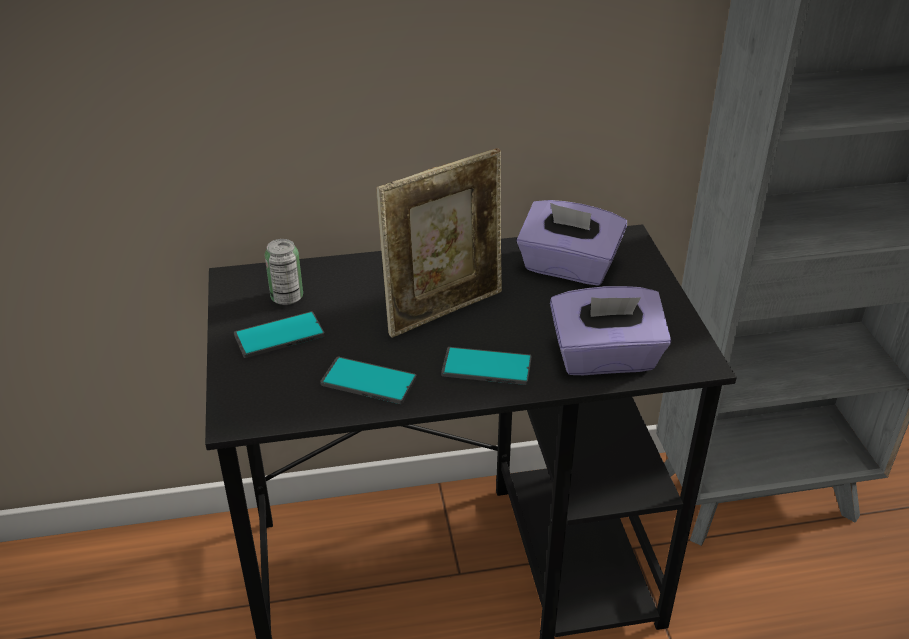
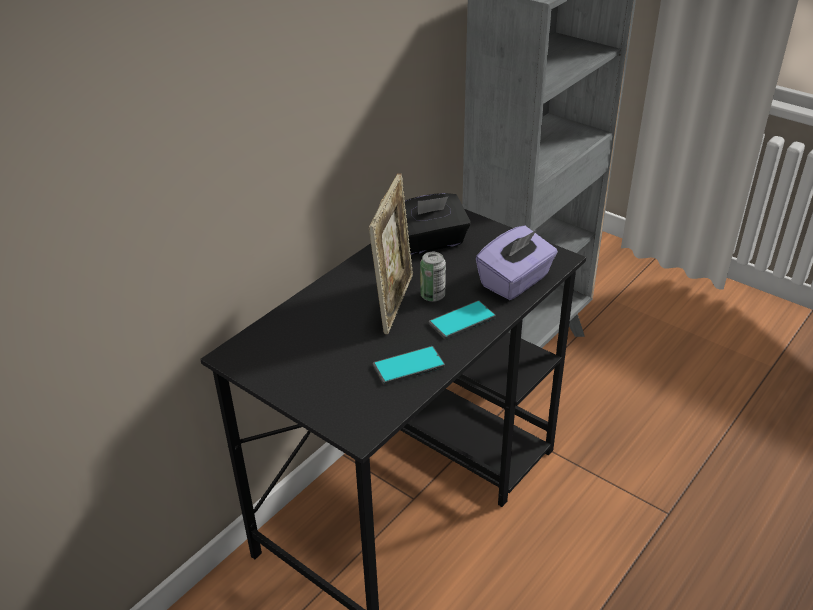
camera: 40 degrees left, 0 degrees up
phone [234,311,325,358] -> none
can [265,239,303,305] -> can moved to [420,252,446,302]
purple tissue box [516,200,627,286] -> black tissue box [405,193,471,255]

